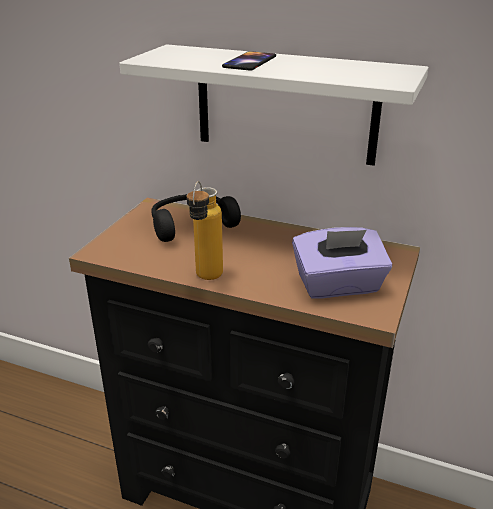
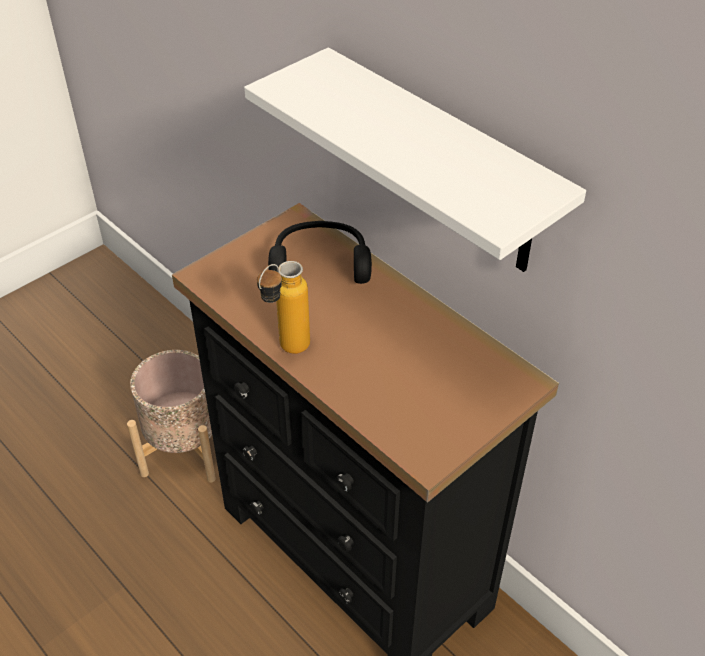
camera: 25 degrees right, 15 degrees up
phone [222,51,276,71] -> none
purple tissue box [292,227,392,299] -> none
none -> beige planter [127,350,216,482]

